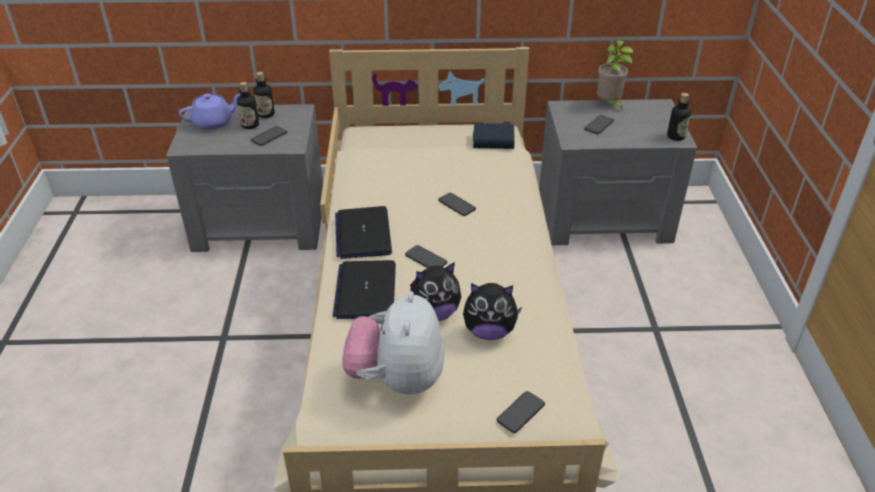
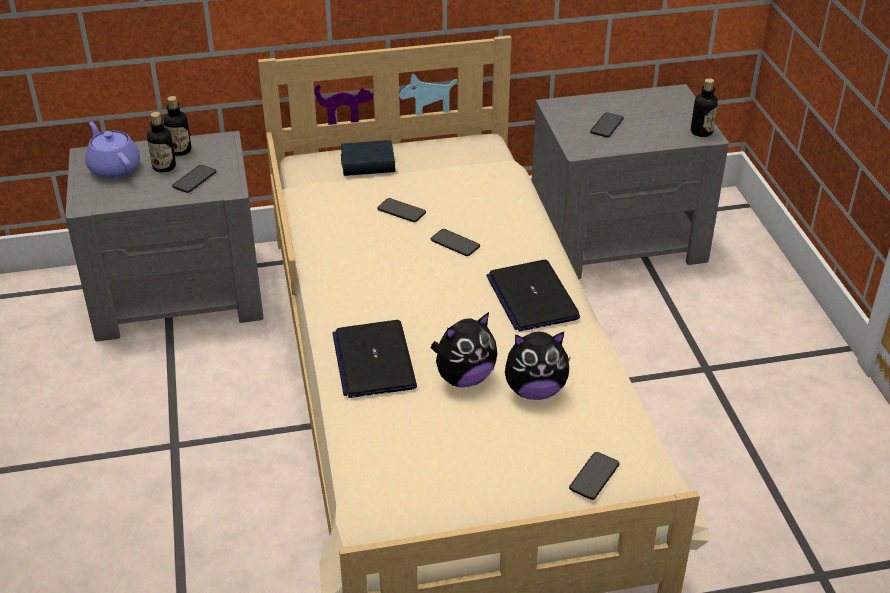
camera: 10 degrees left, 0 degrees up
purple teapot [179,93,240,130] -> purple teapot turned 90 degrees counterclockwise [85,122,140,179]
laptop [335,206,392,259] -> laptop moved to [486,260,580,331]
plush toy [342,291,444,394] -> none
phone [405,245,447,268] -> phone moved to [377,198,426,222]
book [473,123,515,149] -> book moved to [341,140,395,176]
potted plant [597,40,633,110] -> none

